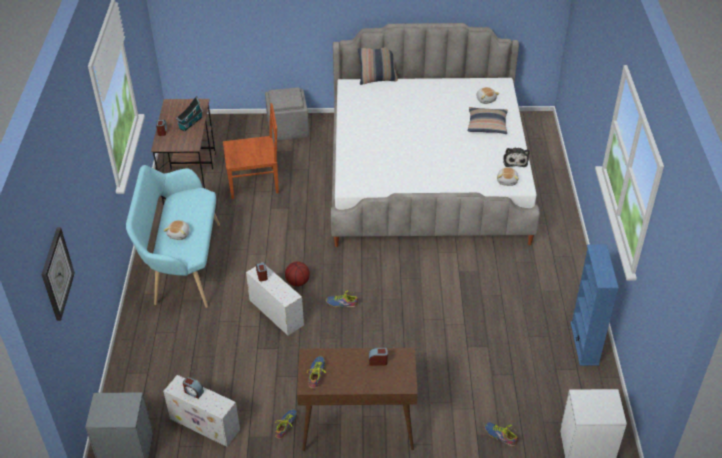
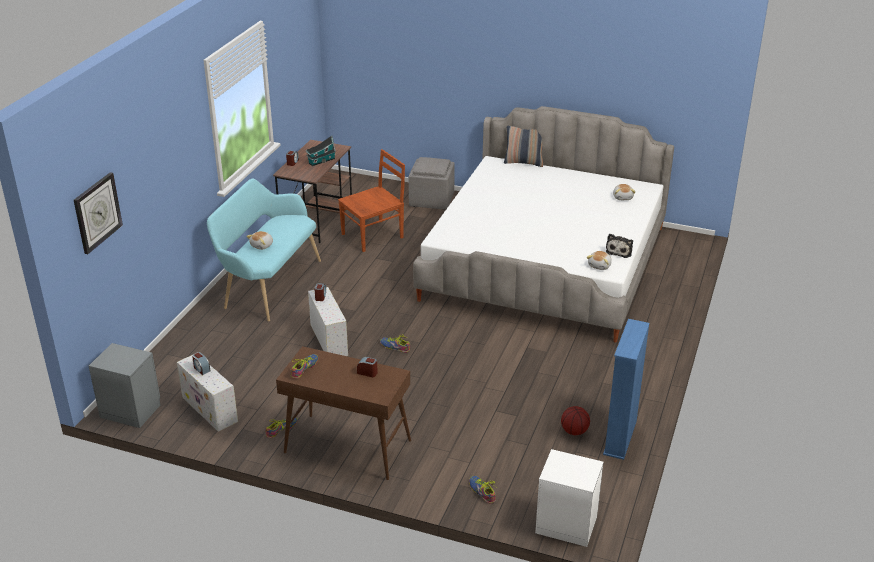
camera: 20 degrees right, 10 degrees down
brown chair [223,103,279,199] -> brown chair turned 45 degrees counterclockwise [338,149,405,252]
basketball [285,262,310,286] -> basketball moved to [561,406,590,435]
pillow [468,107,508,134] -> none

